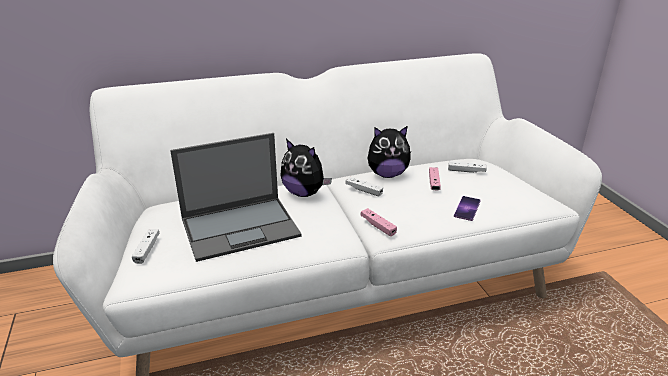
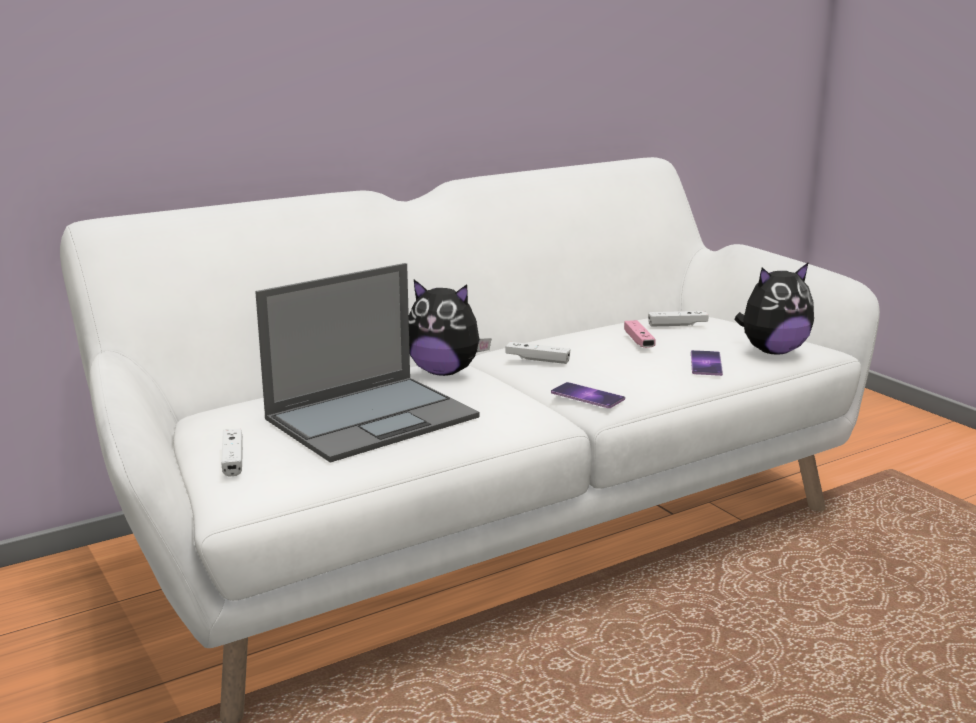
camera: 15 degrees left, 10 degrees down
pink game controller [360,208,397,236] -> phone [551,382,625,408]
plush toy [368,126,411,178] -> plush toy moved to [734,262,814,355]

